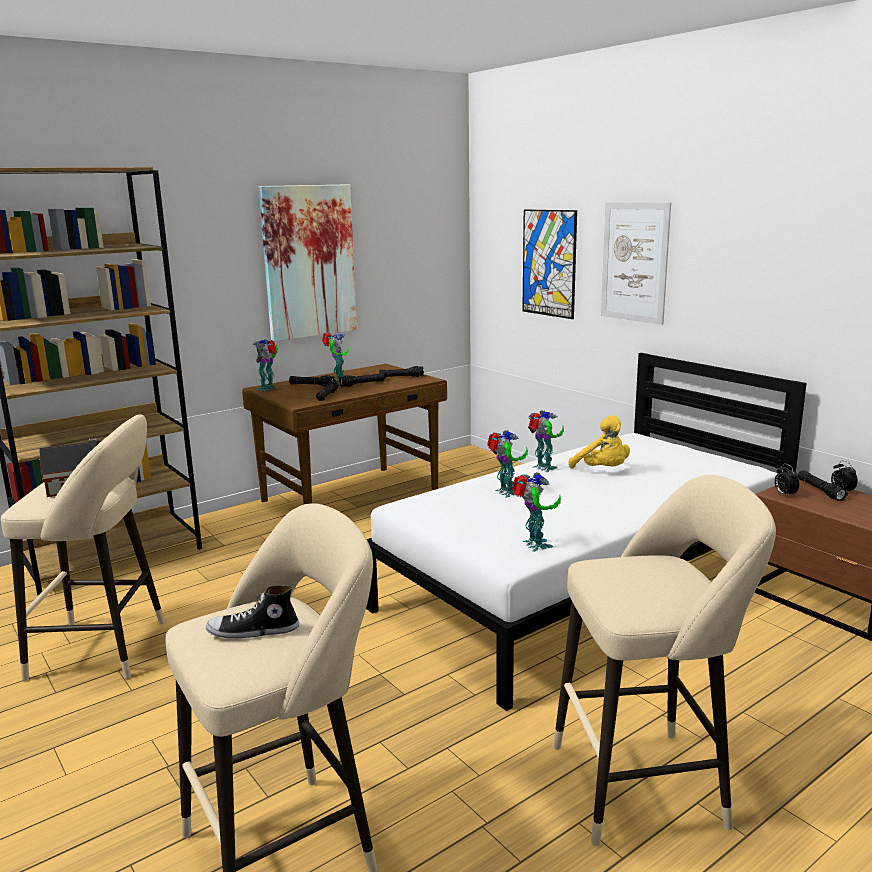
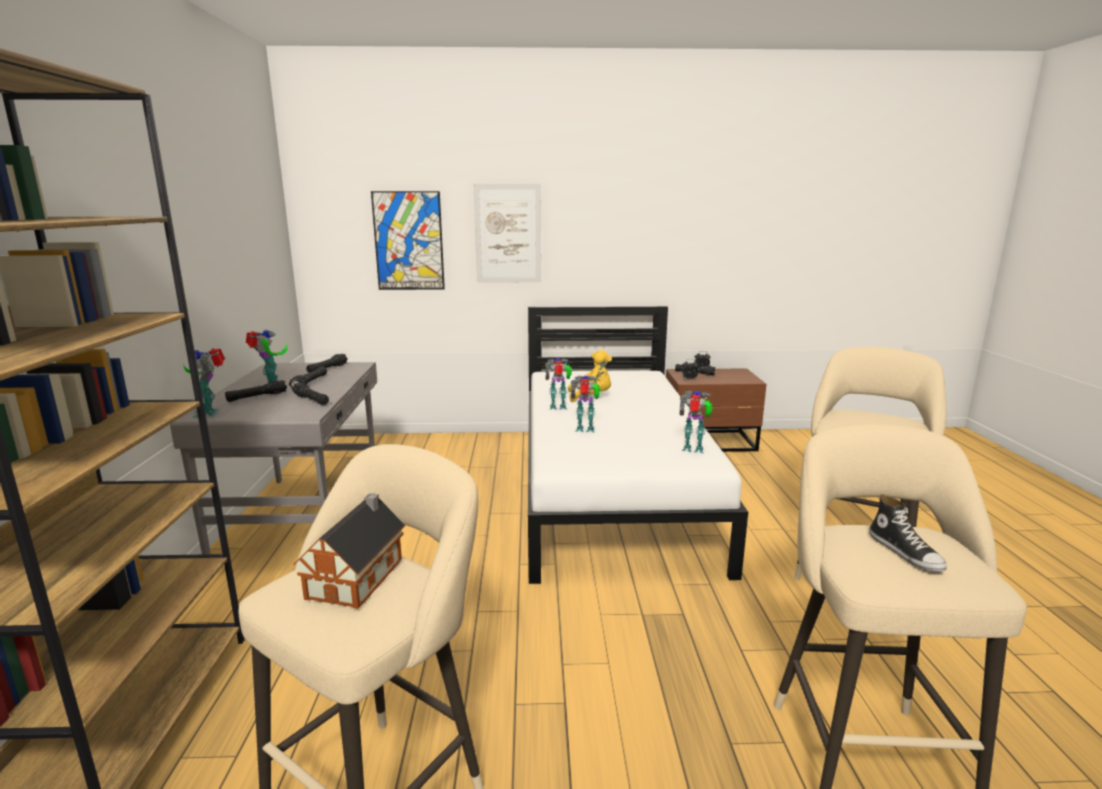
camera: 55 degrees left, 0 degrees up
shoe [206,585,299,639] -> shoe turned 45 degrees counterclockwise [869,494,947,572]
brown desk [242,364,447,504] -> grey desk [170,362,377,555]
picture [259,184,357,342] -> none

